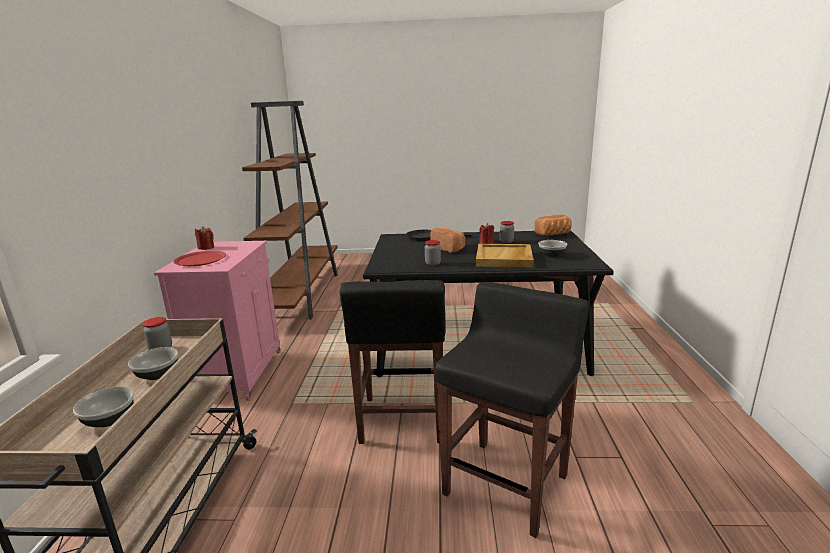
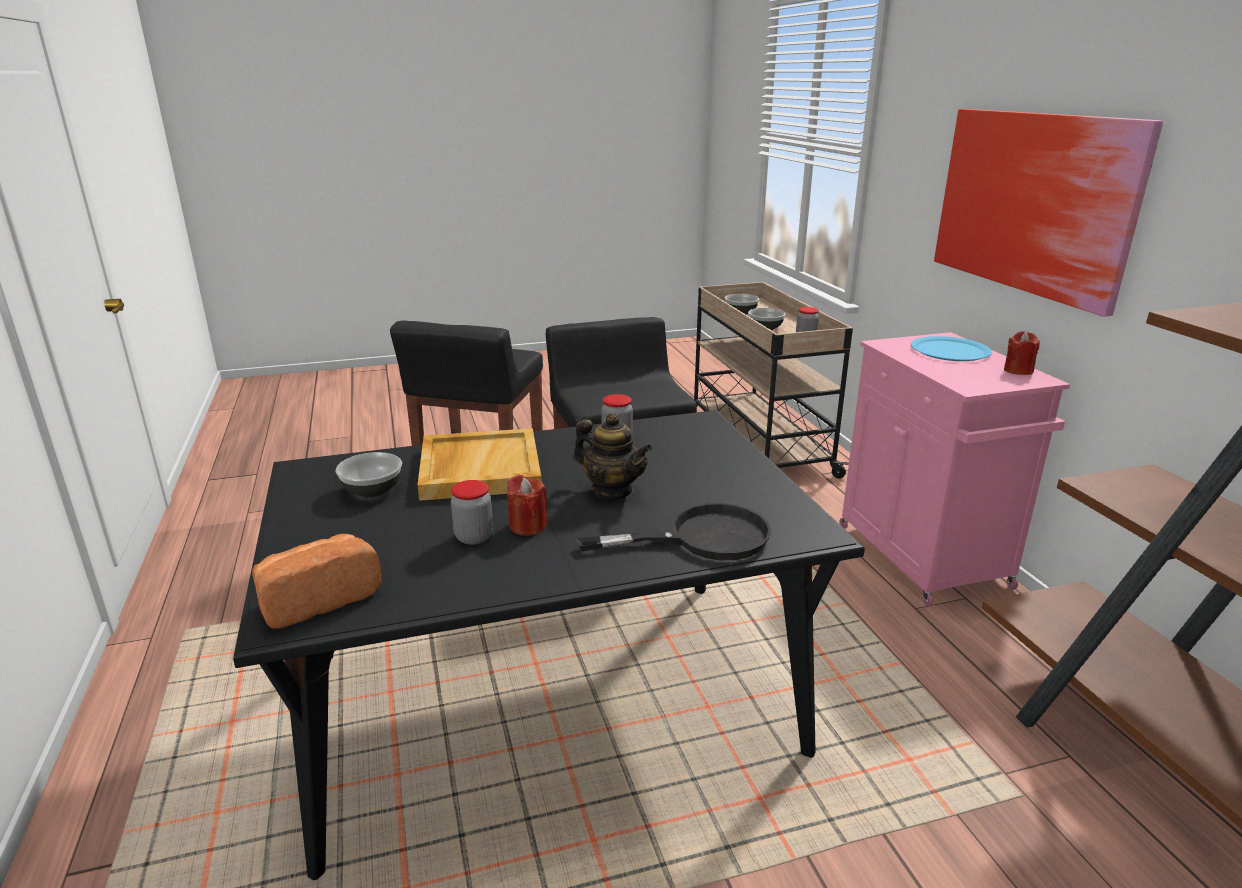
camera: 160 degrees right, 5 degrees up
red plate [174,251,226,266] -> blue plate [911,336,992,361]
bread [430,228,466,253] -> teapot [574,413,652,499]
none -> picture [934,109,1163,317]

